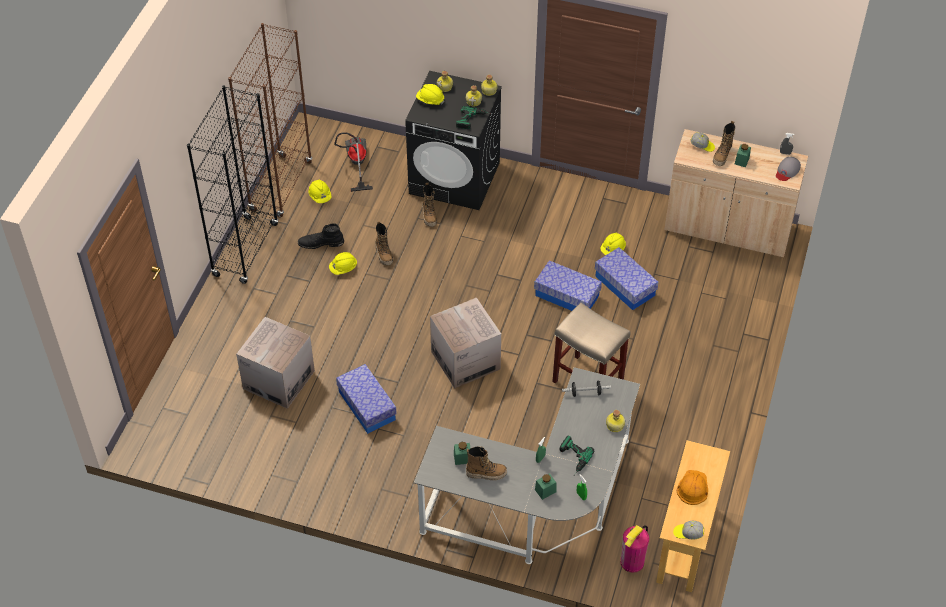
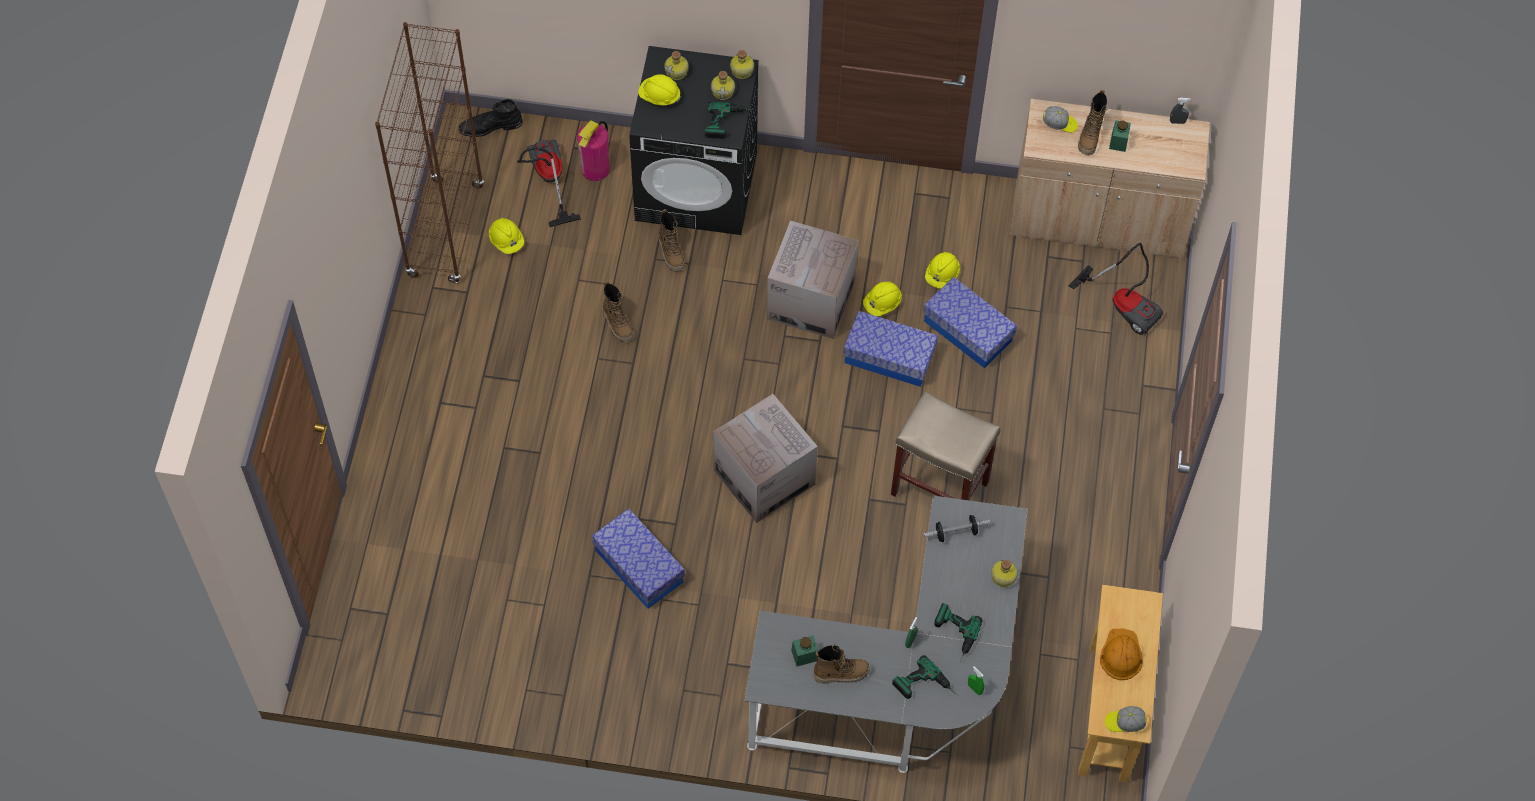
camera: 10 degrees left, 10 degrees up
black bookcase [187,86,278,284] -> none
cardboard box [236,317,315,409] -> cardboard box moved to [767,221,858,339]
black boot [298,223,344,249] -> black boot moved to [458,99,523,137]
yellow hard hat [329,252,357,275] -> yellow hard hat moved to [863,282,902,316]
green jar [535,473,557,500] -> power drill [892,655,956,699]
fire extinguisher [620,525,649,573] -> fire extinguisher moved to [577,121,610,181]
grey cap [776,157,801,181] -> none
none -> vacuum cleaner [1069,243,1163,335]

